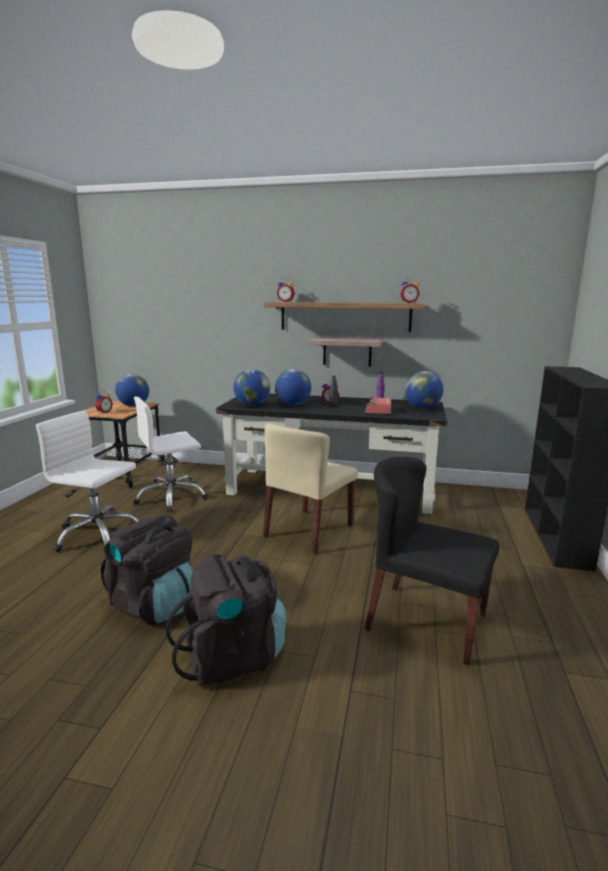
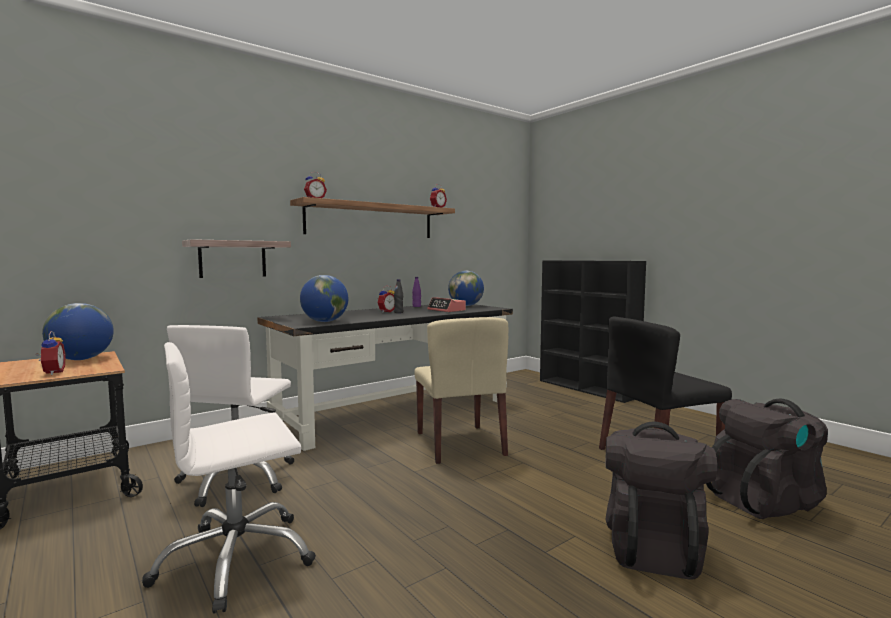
camera: 50 degrees left, 10 degrees down
black backpack [101,514,193,625] -> black backpack moved to [706,399,828,519]
globe [275,369,311,406] -> none
shelf [308,338,382,367] -> shelf moved to [182,239,291,278]

